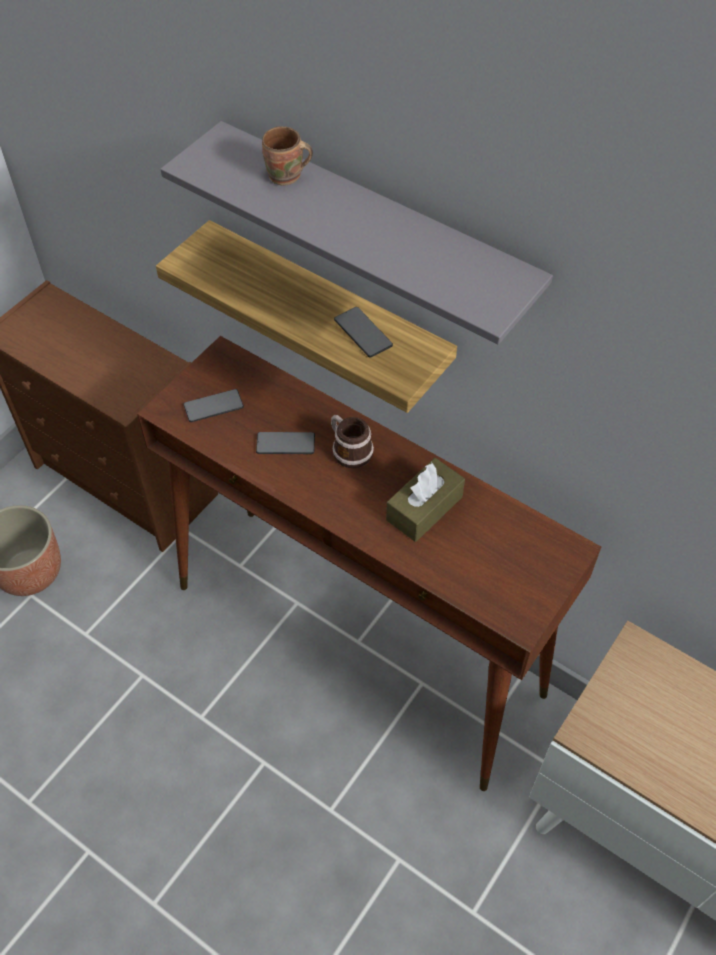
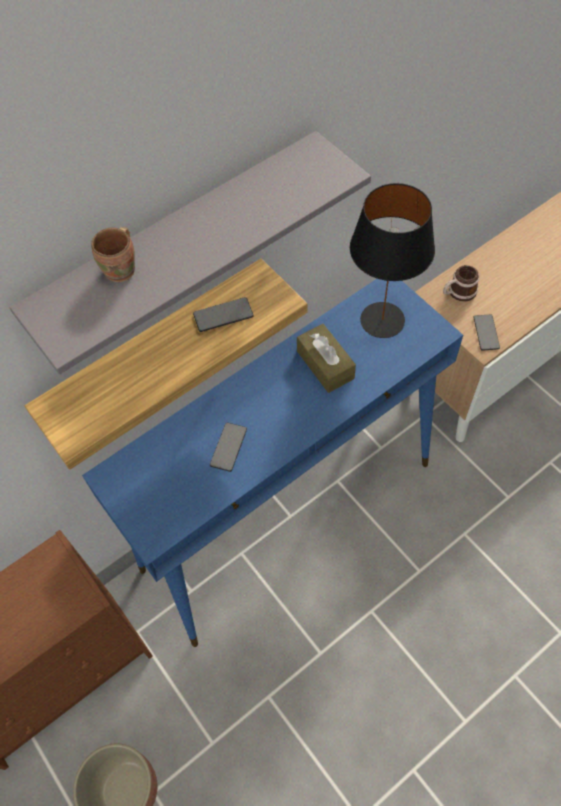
camera: 70 degrees left, 5 degrees up
brown console table [137,336,601,791] -> blue console table [82,279,463,647]
phone [183,389,244,422] -> phone moved to [473,314,500,351]
mug [331,415,374,468] -> mug moved to [443,265,479,302]
none -> black table lamp [350,183,435,338]

